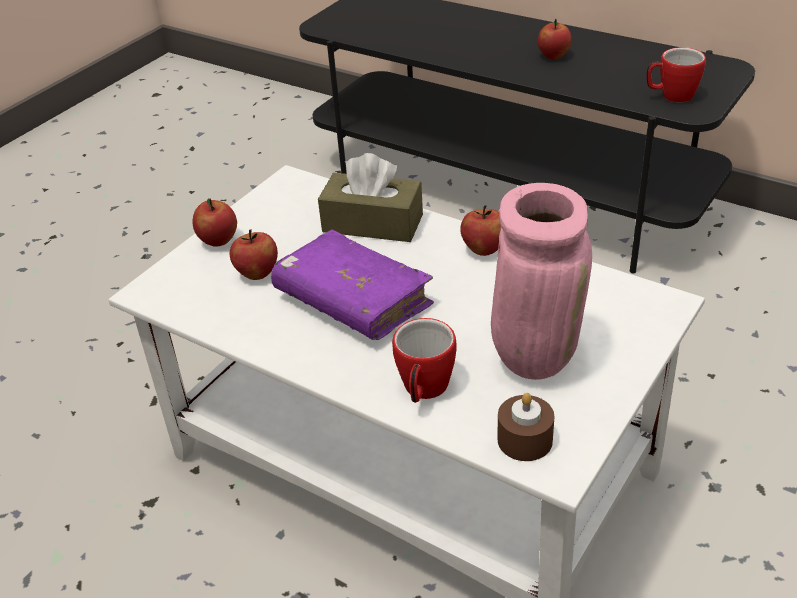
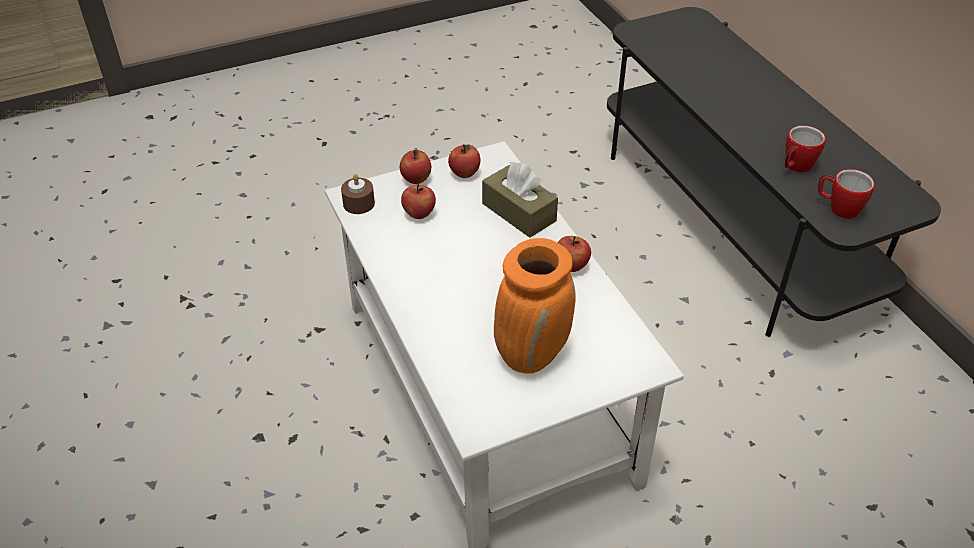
camera: 30 degrees right, 5 degrees up
purple book [271,230,434,340] -> none
mug [392,318,457,403] -> mug moved to [785,125,826,173]
pink vase [491,183,592,380] -> orange vase [494,238,576,374]
brown candle [497,393,555,461] -> brown candle moved to [341,174,375,214]
apple [538,19,572,59] -> apple moved to [448,144,480,178]

